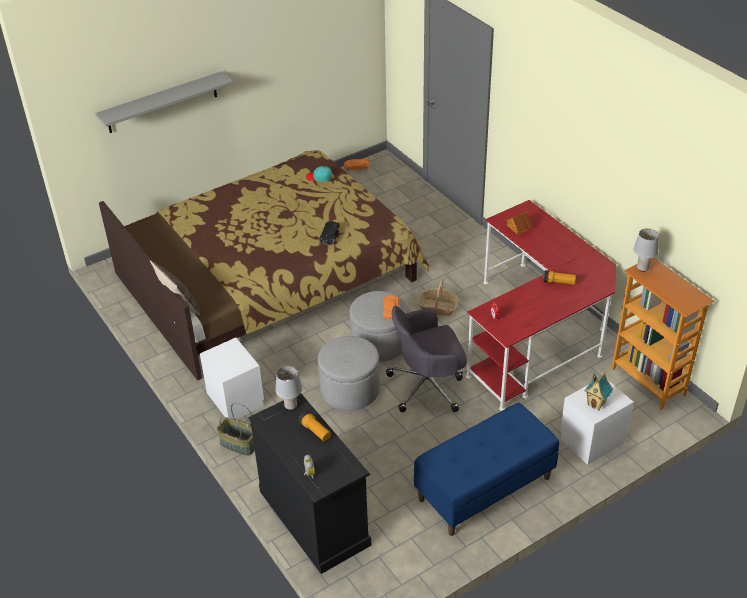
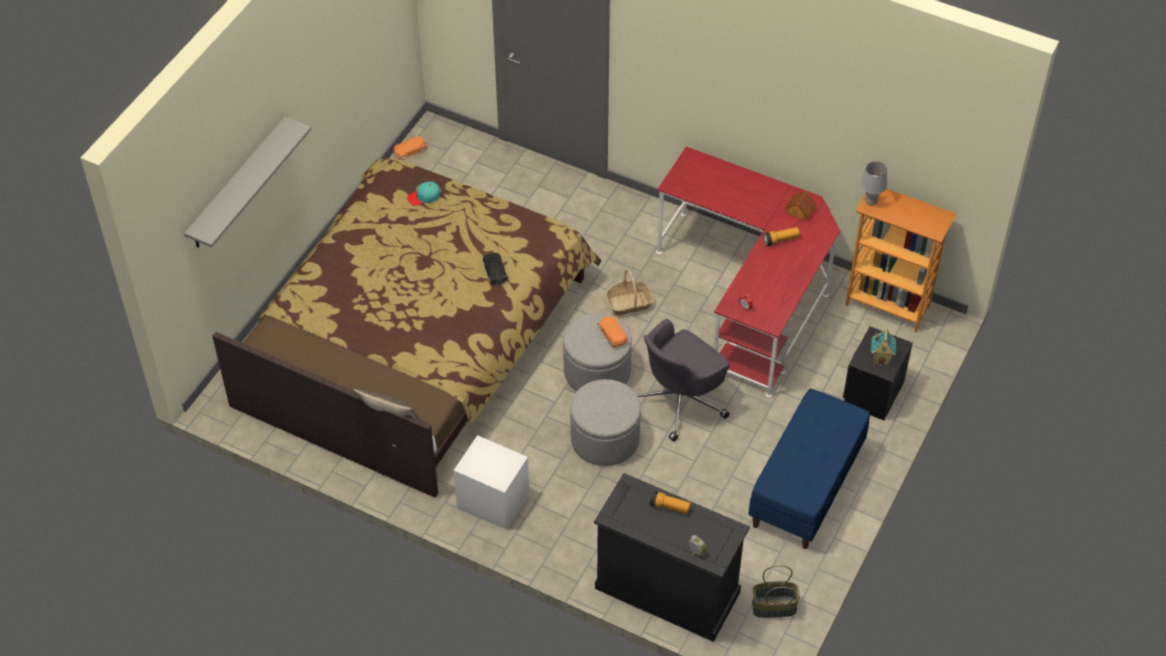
camera: 30 degrees left, 10 degrees up
basket [217,403,255,456] -> basket moved to [752,565,800,618]
grey table lamp [275,366,302,410] -> none
toy house [506,211,532,235] -> toy house moved to [785,191,817,221]
white nightstand [560,381,634,465] -> black nightstand [843,326,913,420]

